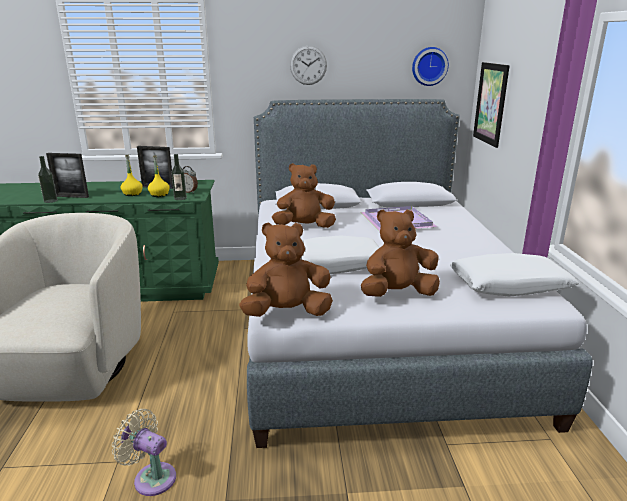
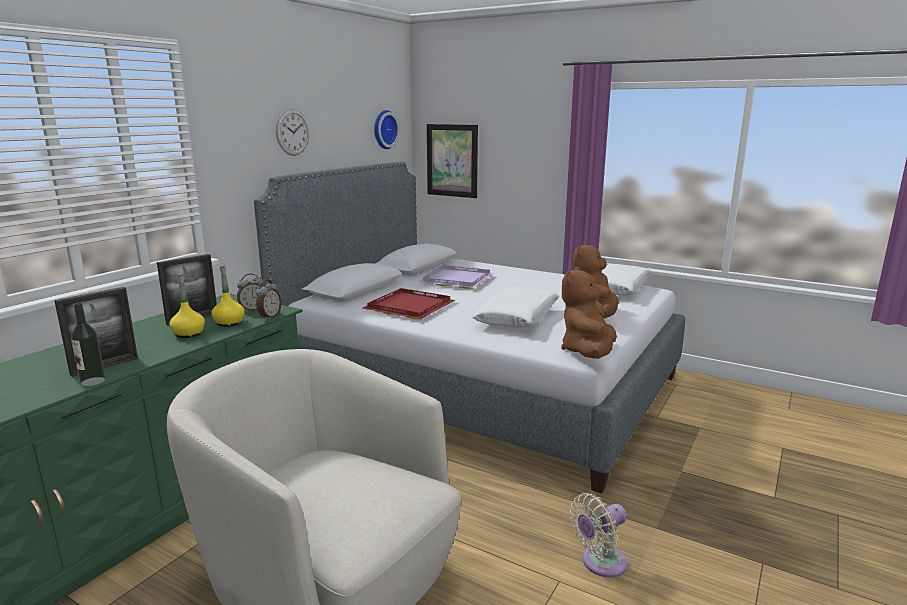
camera: 55 degrees left, 5 degrees down
bottle [171,154,187,200] -> alarm clock [256,280,281,320]
brown plush toy [272,163,336,228] -> red tray [363,288,455,320]

